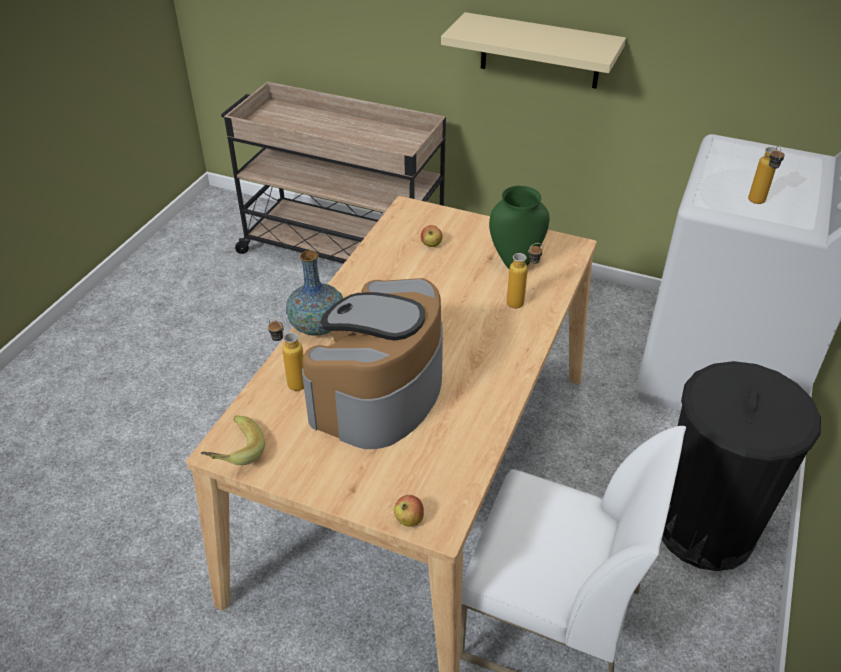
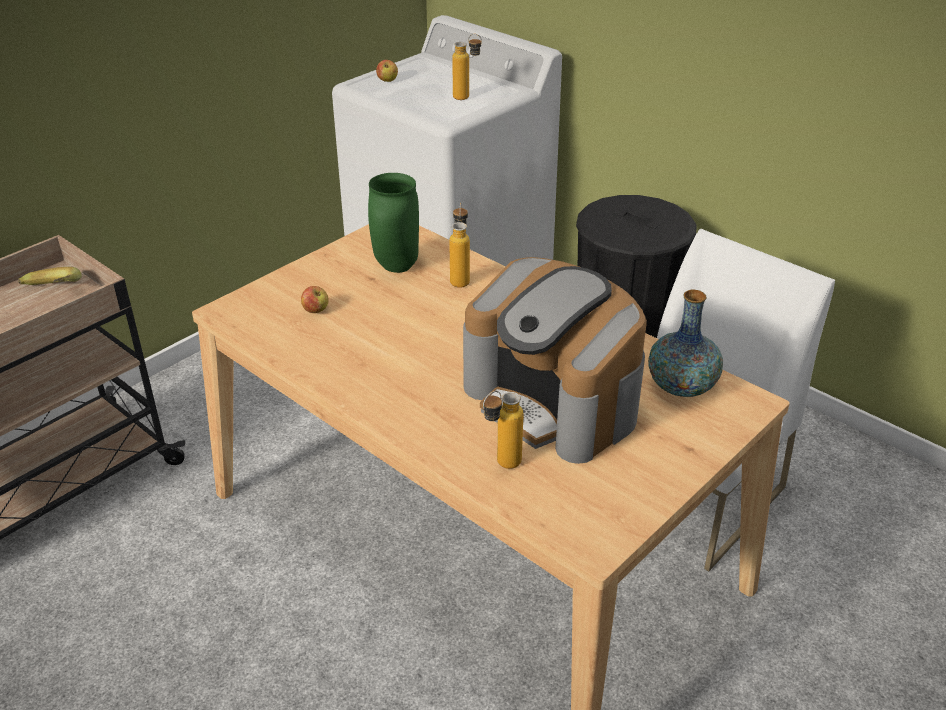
camera: 70 degrees left, 5 degrees down
banana [201,415,265,465] -> banana moved to [18,267,82,285]
vase [286,250,343,336] -> vase moved to [648,290,723,397]
apple [394,495,424,527] -> apple moved to [376,60,398,82]
beige shelf [441,12,626,89] -> none

